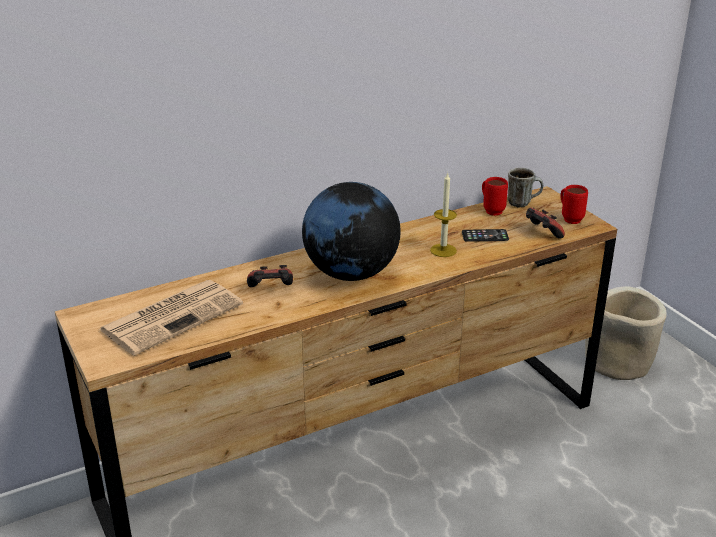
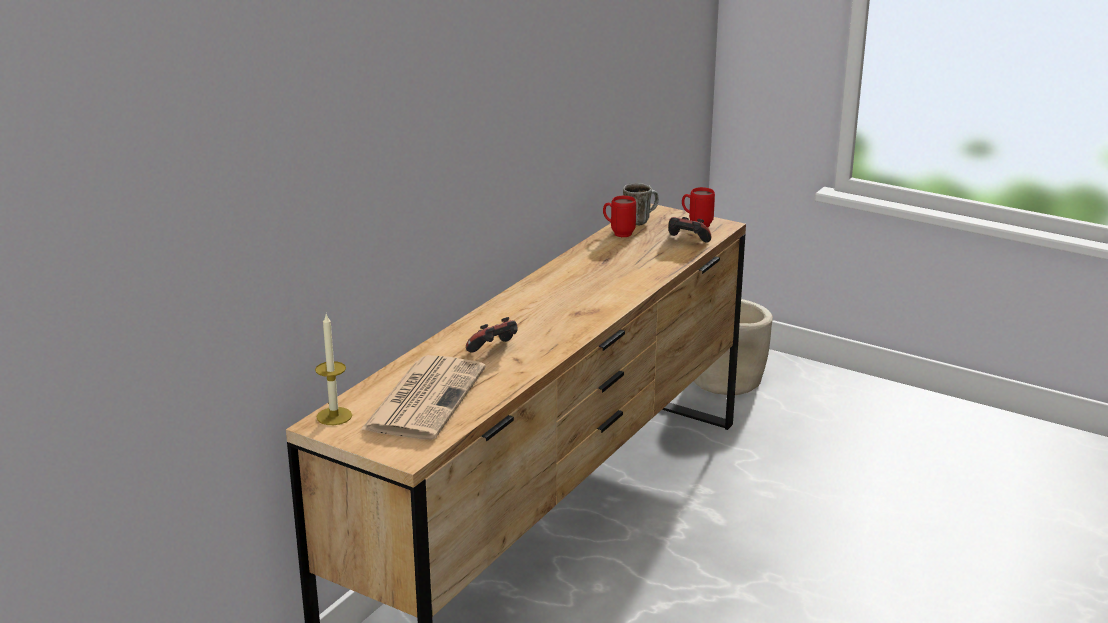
camera: 30 degrees left, 5 degrees down
globe [302,182,401,281] -> none
candle [430,172,457,257] -> candle moved to [315,314,352,425]
phone [462,229,509,242] -> none

